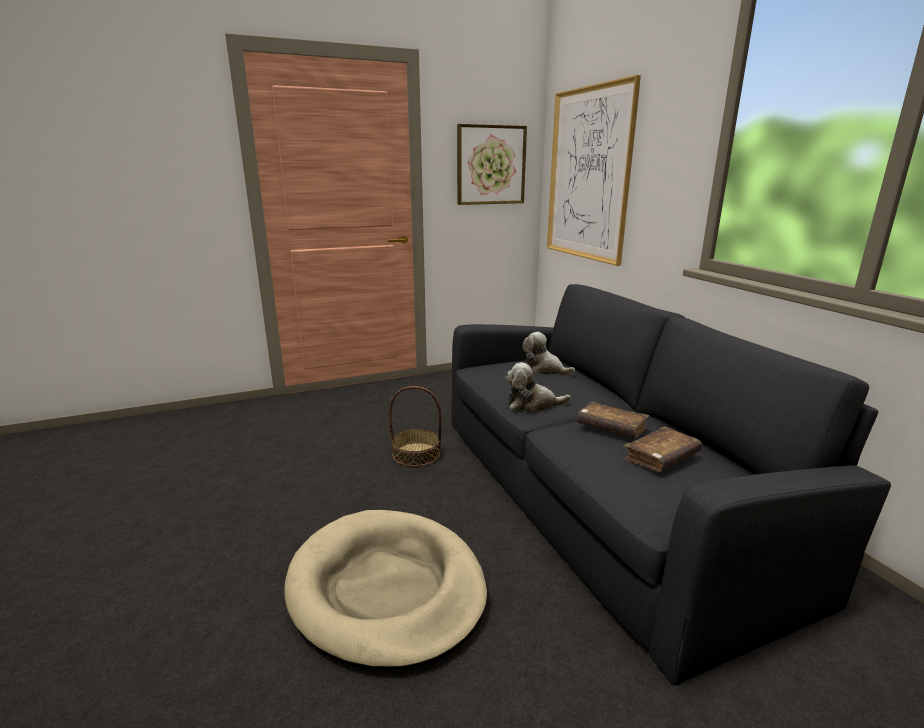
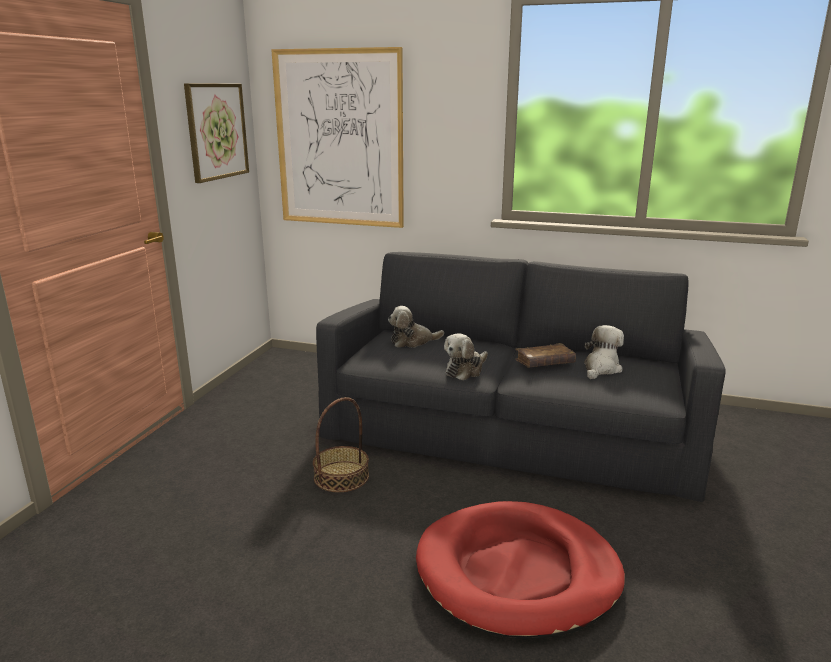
camera: 50 degrees left, 0 degrees up
beige dog bed [284,510,487,670] -> red dog bed [416,501,625,639]
brown book [623,426,702,472] -> plush toy [584,325,624,379]

